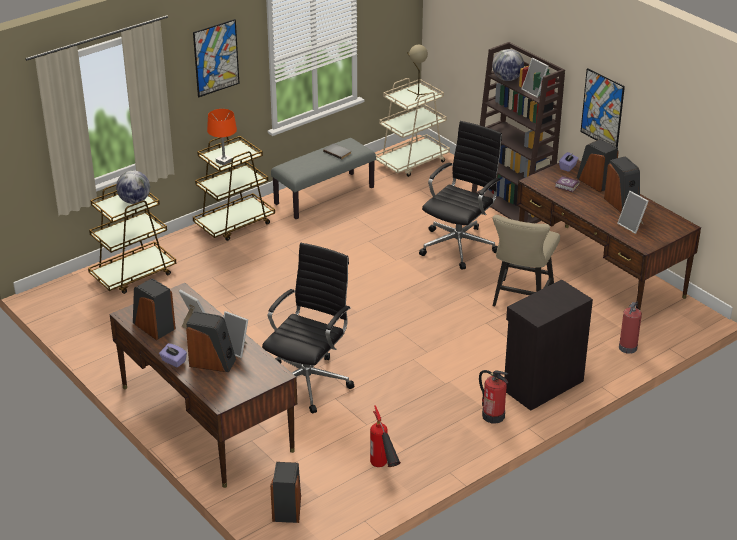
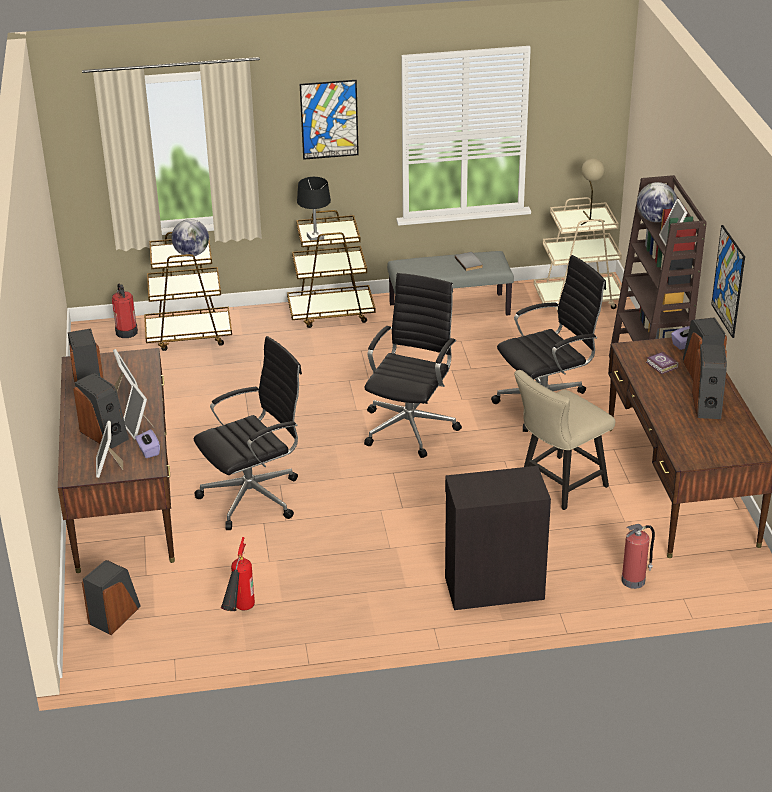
camera: 30 degrees right, 0 degrees up
purple tissue box [159,343,187,368] -> purple tissue box moved to [135,429,160,458]
orange table lamp [207,109,237,165] -> black table lamp [297,177,331,241]
fire extinguisher [479,370,509,423] -> fire extinguisher moved to [112,284,138,338]
picture frame [617,191,649,234] -> picture frame moved to [96,421,123,478]
none -> black office chair [364,273,462,458]

